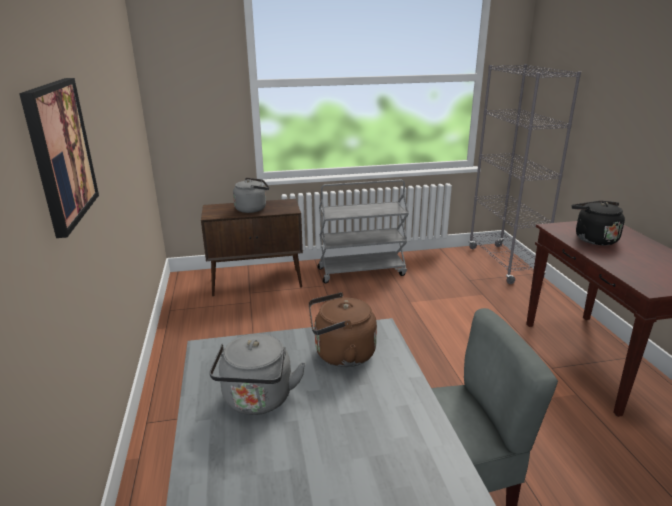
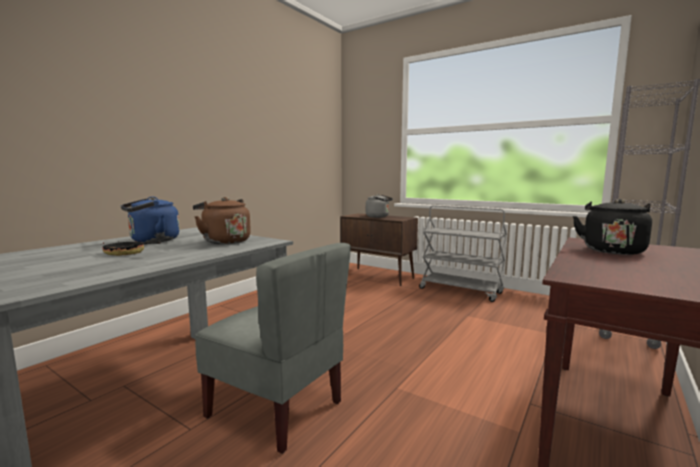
camera: 45 degrees right, 15 degrees down
picture [19,78,99,238] -> none
grey kettle [209,334,306,415] -> blue kettle [121,197,180,243]
none -> frying pan [100,240,161,256]

